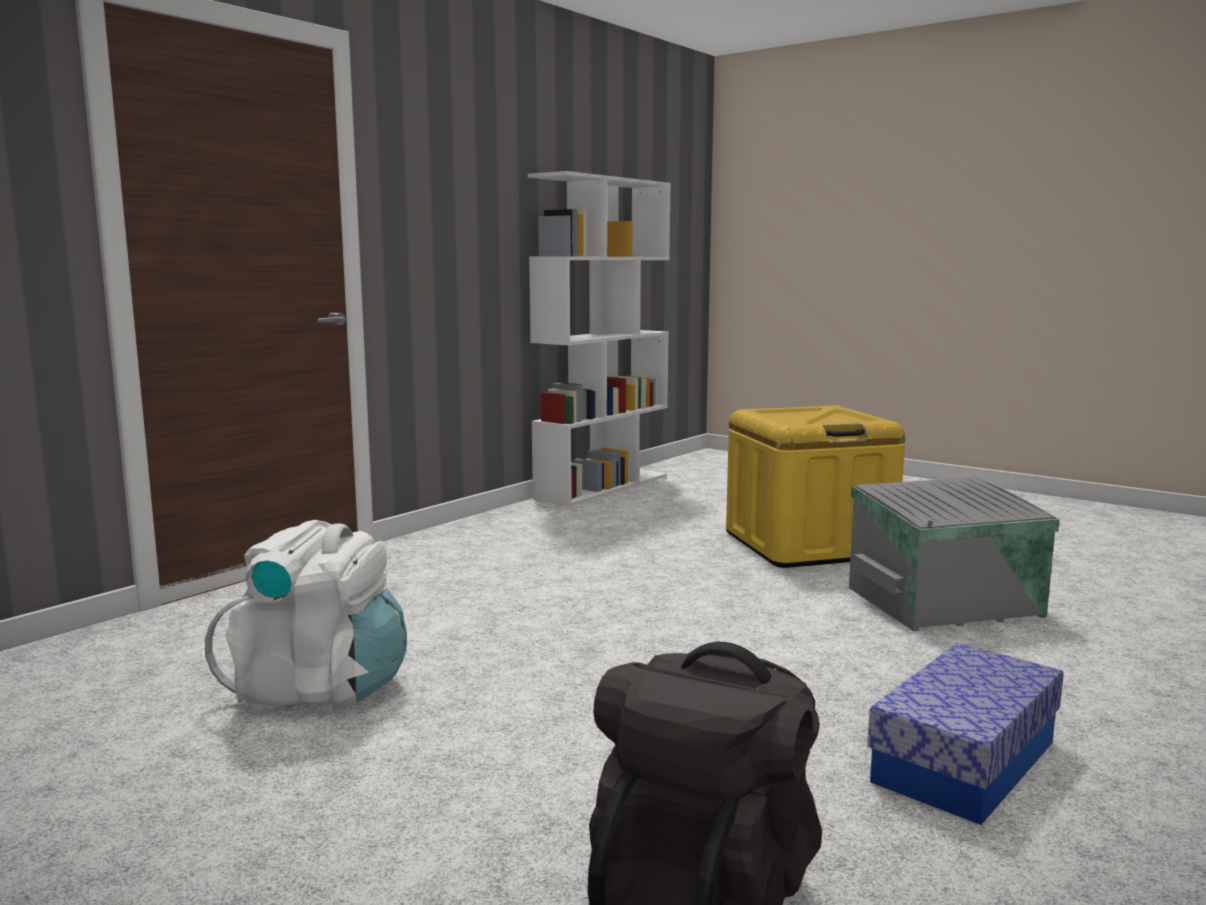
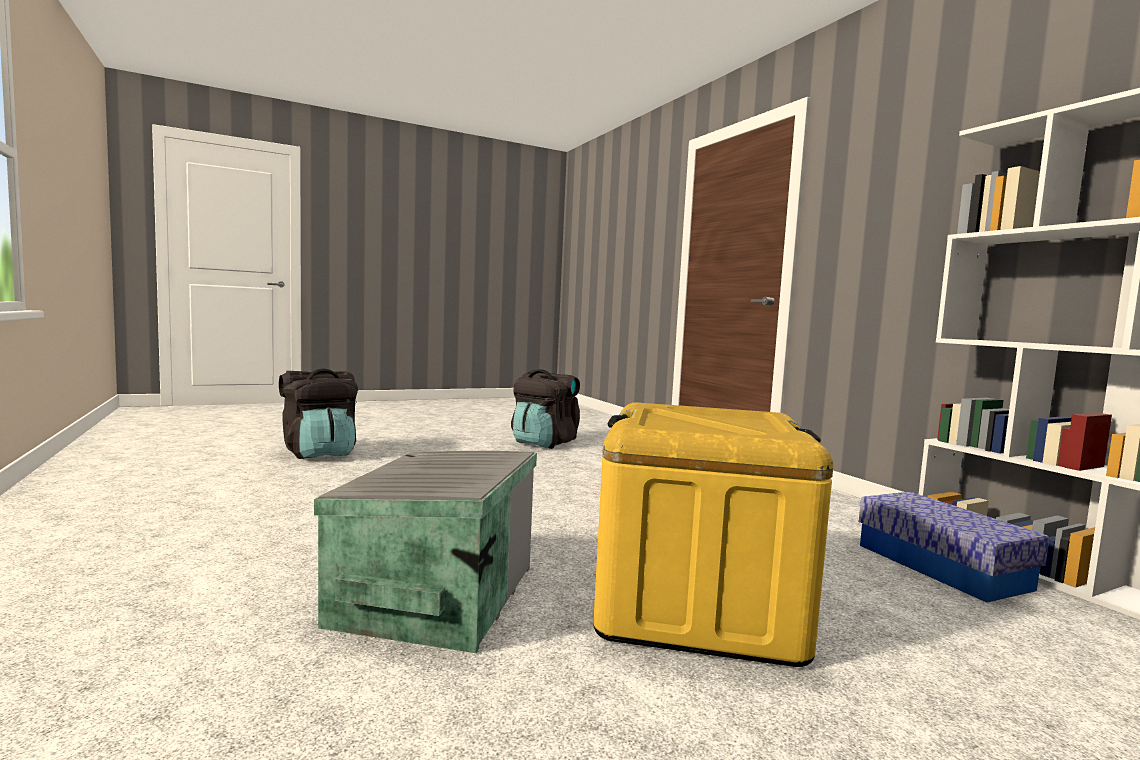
camera: 115 degrees right, 5 degrees down
white backpack [205,520,407,710] -> black backpack [511,369,580,449]
storage box [867,643,1064,825] -> storage box moved to [859,492,1049,603]

